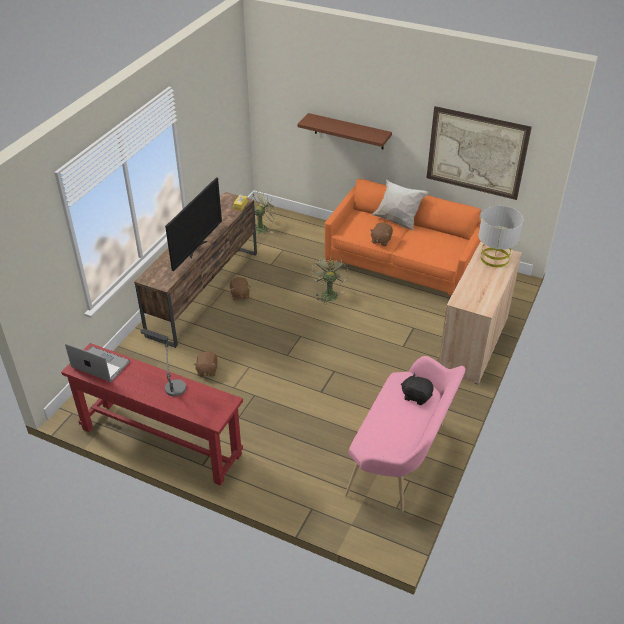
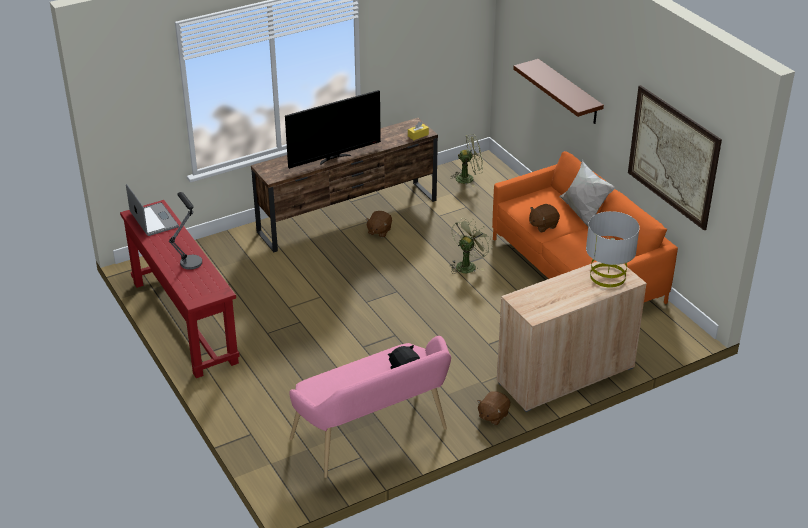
camera: 35 degrees right, 5 degrees down
brown plush toy [194,351,217,377] -> brown plush toy moved to [477,391,510,425]

